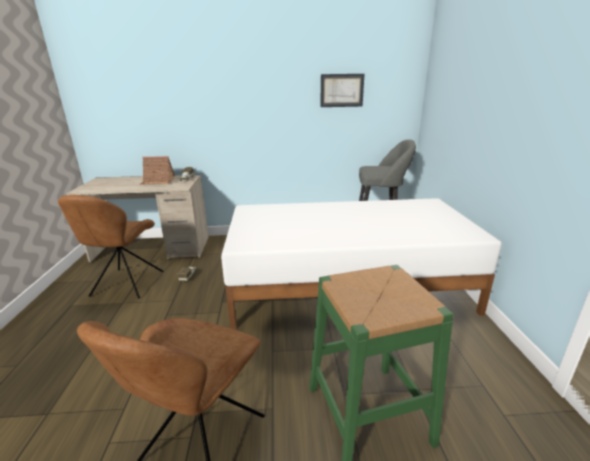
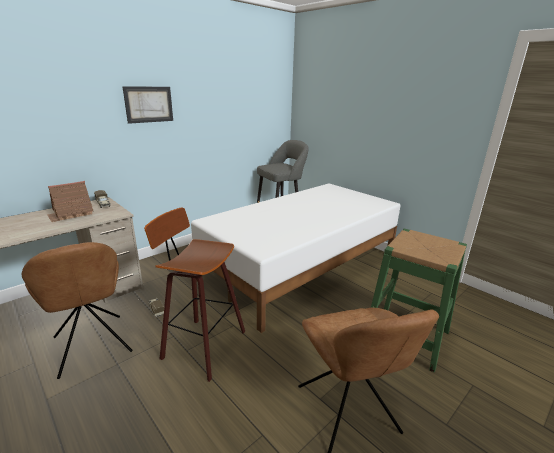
camera: 40 degrees left, 0 degrees up
picture [320,74,364,107] -> picture moved to [122,86,173,124]
none -> stool [144,208,245,382]

